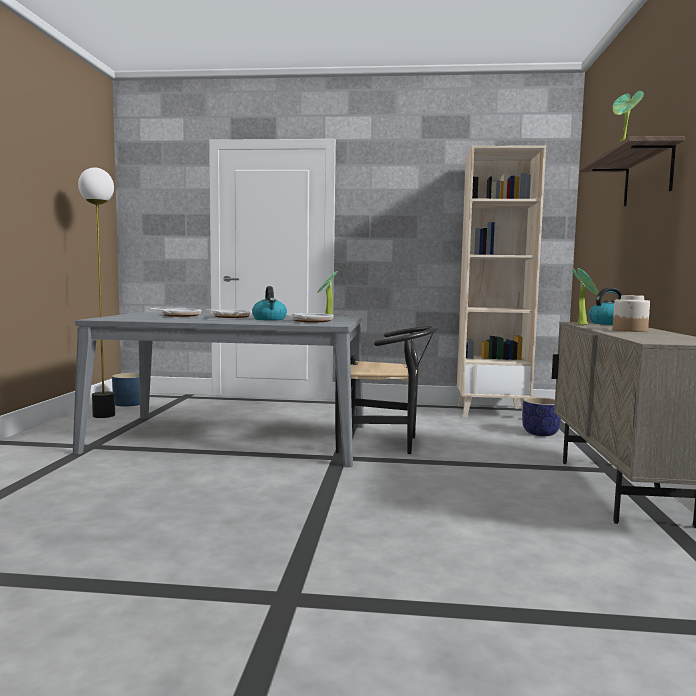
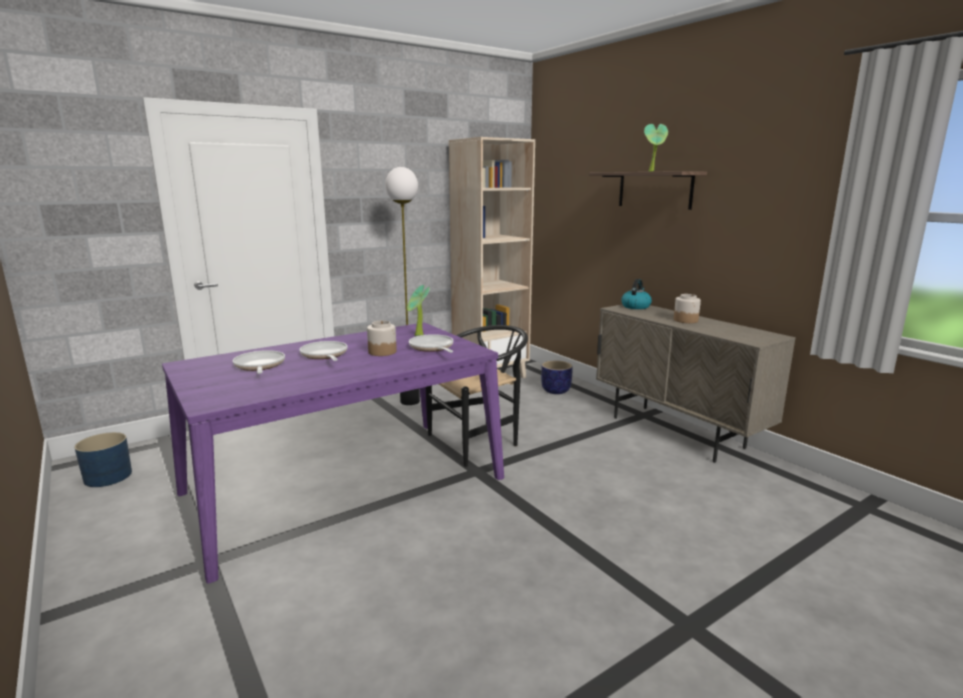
camera: 40 degrees left, 10 degrees up
grey dining table [73,312,364,467] -> purple dining table [162,323,504,584]
floor lamp [78,167,115,418] -> floor lamp moved to [385,167,420,405]
kettle [252,286,287,320] -> jar [367,320,397,356]
potted plant [572,268,598,325] -> none

